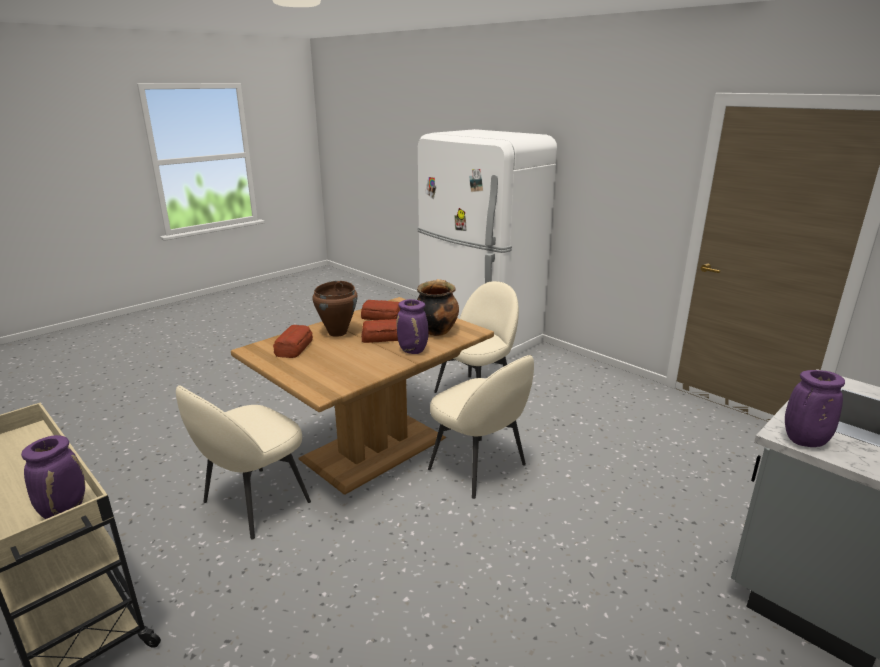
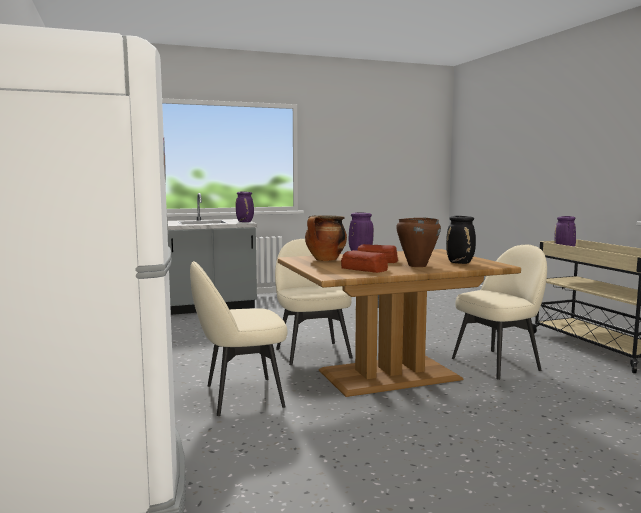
camera: 155 degrees left, 15 degrees down
bread [273,325,313,358] -> black vase [446,216,476,264]

